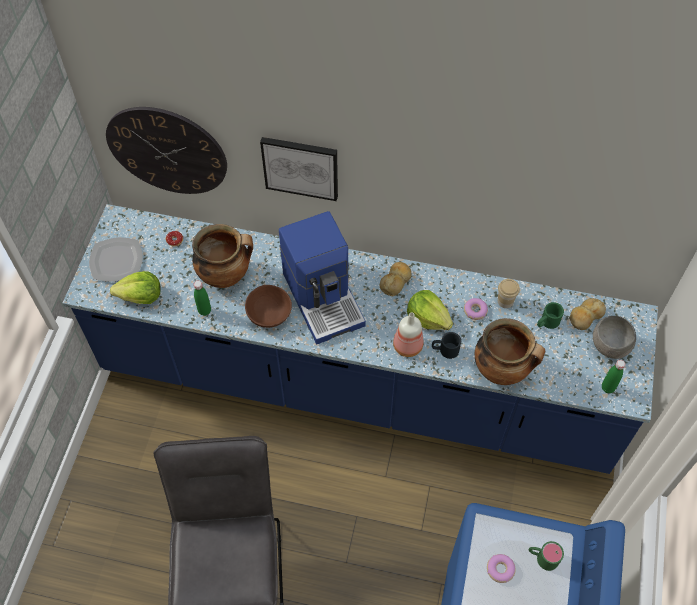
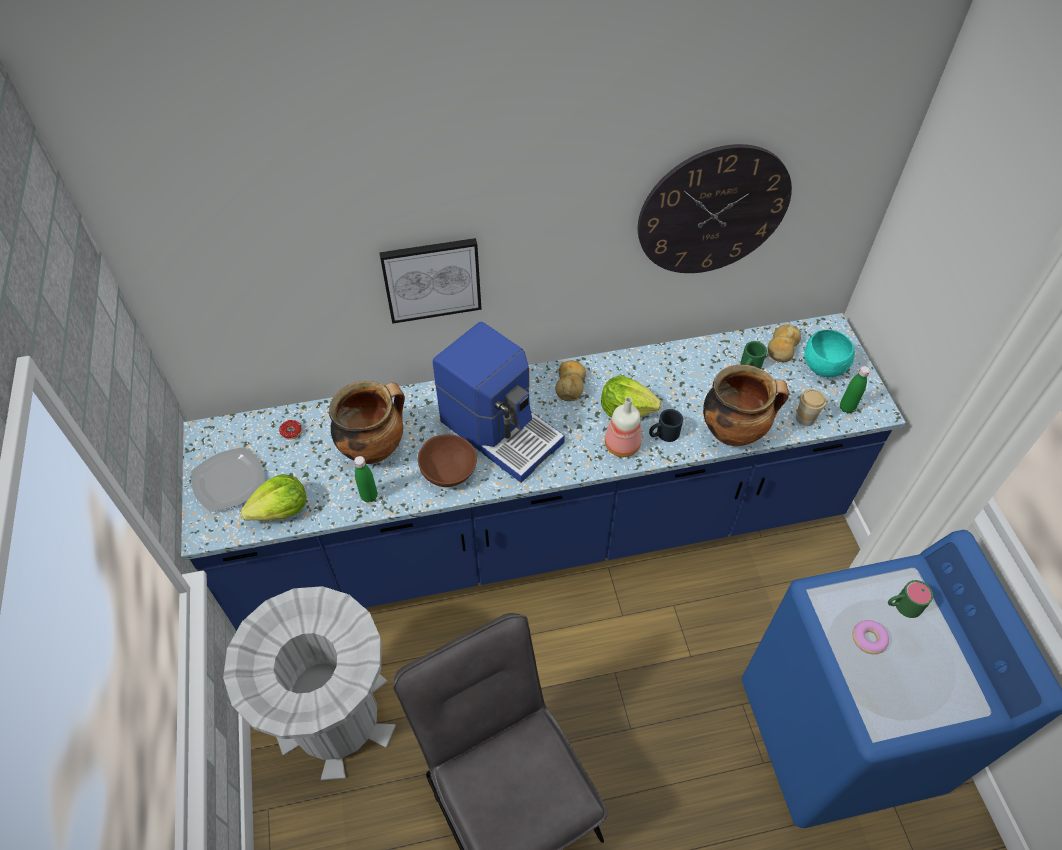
camera: 25 degrees left, 5 degrees down
wall clock [106,107,227,194] -> wall clock moved to [638,144,792,273]
donut [464,298,488,320] -> none
cup [498,279,520,308] -> cup moved to [796,389,826,426]
grey bowl [593,316,636,359] -> turquoise bowl [804,330,855,377]
none -> grey trash can [223,586,396,780]

